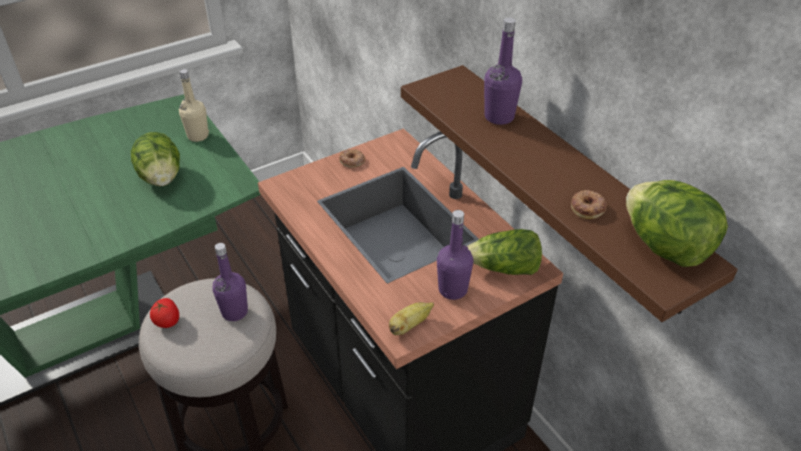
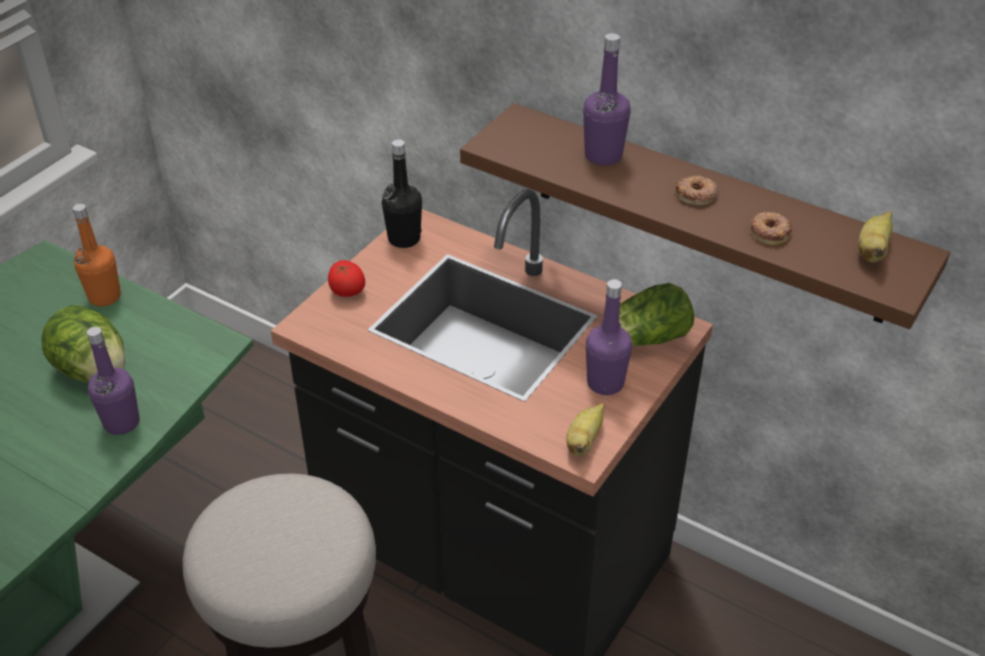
camera: 25 degrees left, 0 degrees up
tomato [150,298,179,328] -> tomato moved to [328,260,365,297]
beige bottle [179,69,209,142] -> orange bottle [73,204,121,307]
purple bottle [212,243,248,321] -> purple bottle moved to [87,327,140,435]
donut [339,149,365,168] -> donut moved to [675,175,718,205]
lettuce [626,180,728,267] -> banana [858,211,892,263]
none -> black bottle [382,139,422,248]

